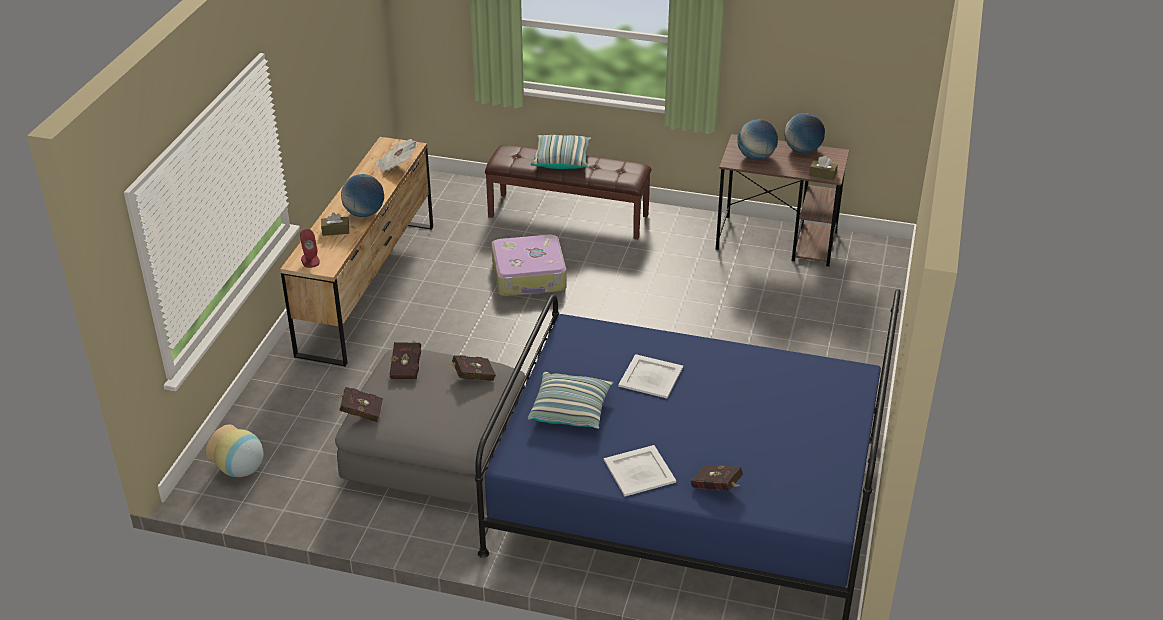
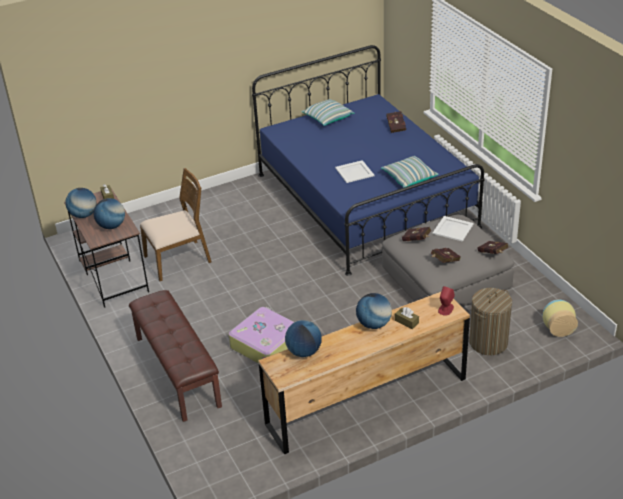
camera: 130 degrees left, 0 degrees up
newspaper [376,139,418,172] -> globe [285,320,322,357]
pillow [530,135,591,169] -> pillow moved to [301,99,354,126]
white tray [604,445,676,496] -> white tray moved to [432,216,474,242]
none -> brown chair [140,168,211,281]
none -> laundry basket [469,288,512,355]

